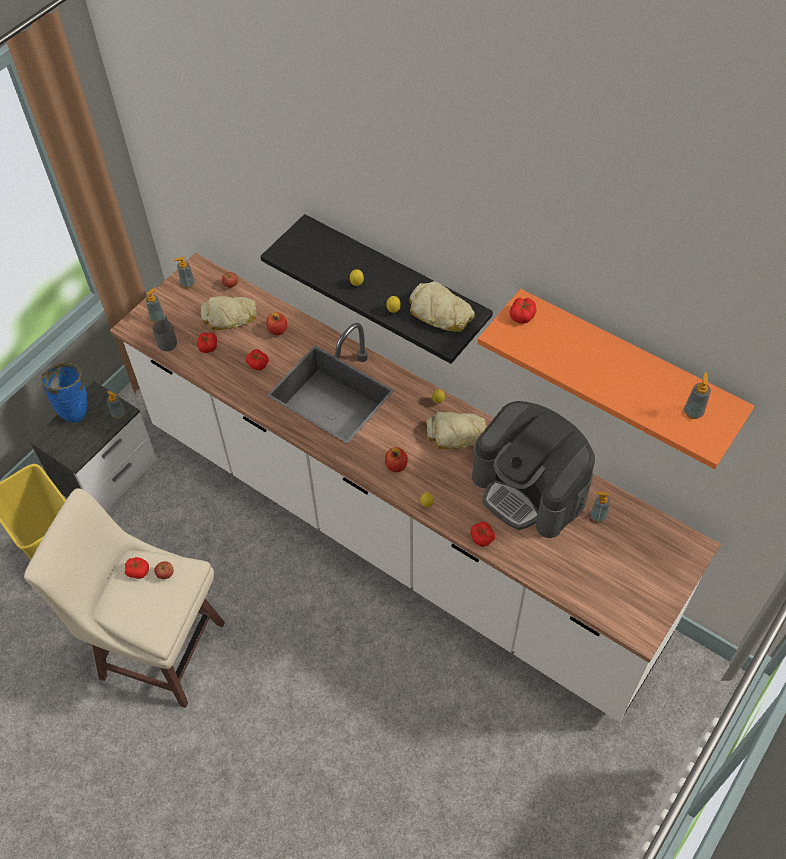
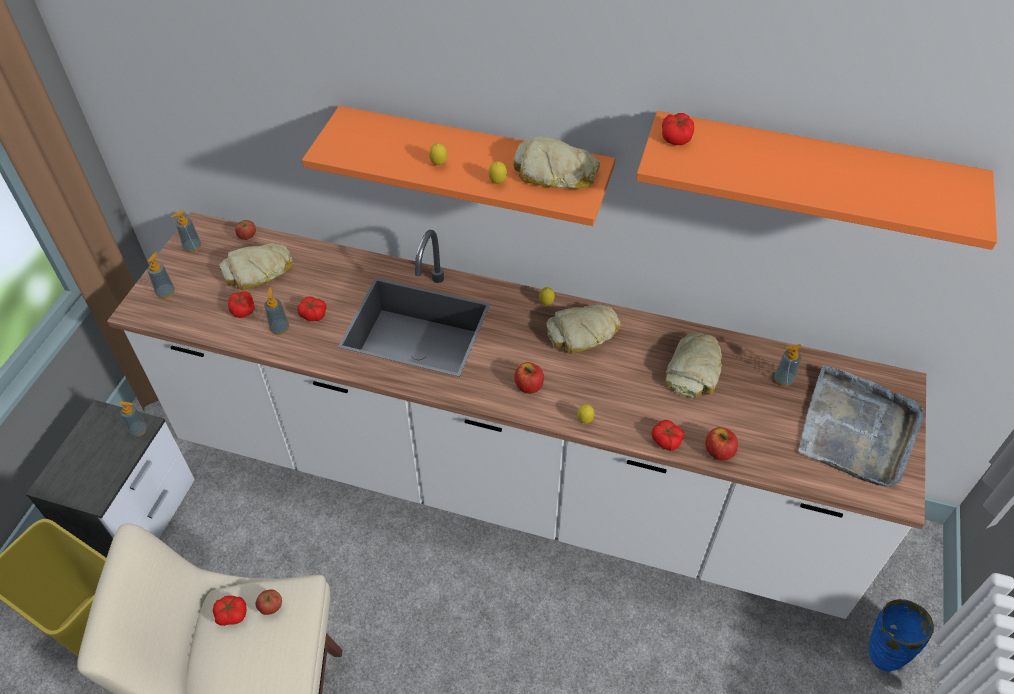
camera: 20 degrees left, 5 degrees down
blue vase [41,362,88,423] -> blue vase moved to [869,599,934,671]
grey mug [152,316,177,351] -> none
black shelf [261,214,493,364] -> orange shelf [302,106,615,226]
apple [266,312,287,336] -> apple moved to [705,427,738,461]
coffee machine [472,401,595,538] -> bread [665,333,722,399]
soap dispenser [684,372,711,419] -> soap dispenser moved to [264,287,289,335]
none -> grey tray [798,365,924,487]

